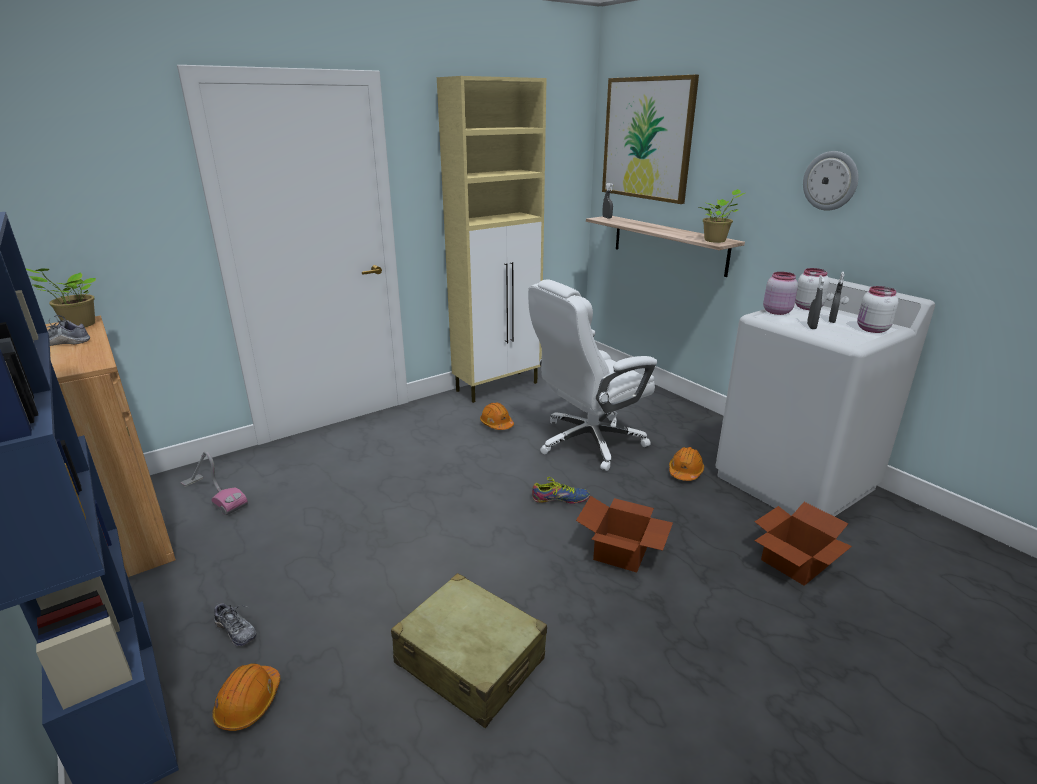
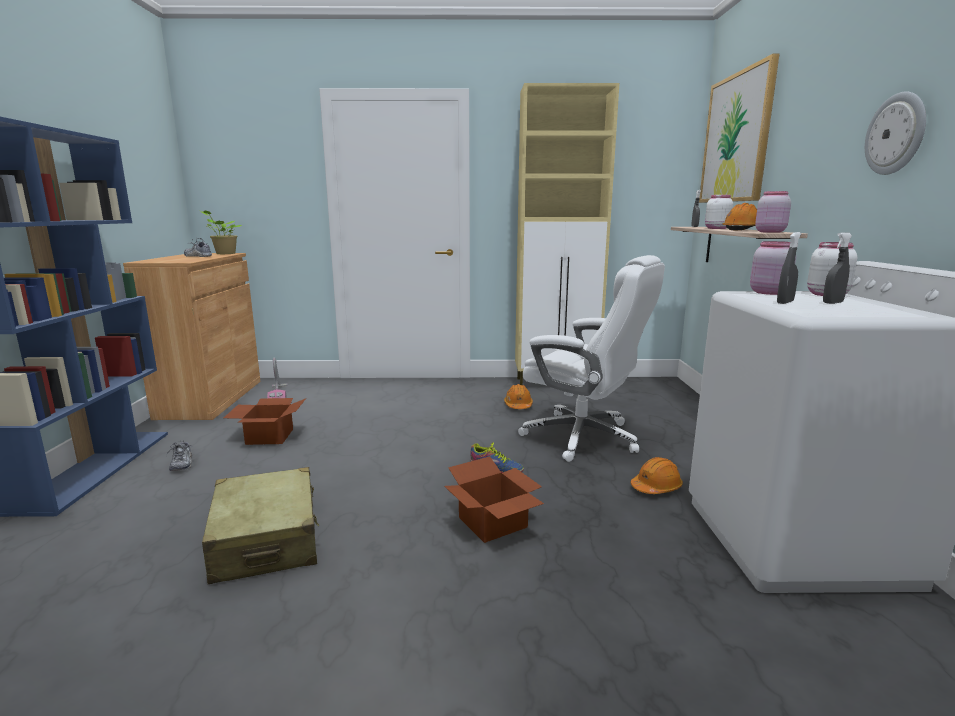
camera: 35 degrees right, 10 degrees down
orange hard hat [212,663,280,731] -> orange hard hat moved to [723,203,757,231]
white office chair [528,279,657,471] -> white office chair turned 150 degrees counterclockwise [518,255,665,462]
potted plant [699,189,745,243] -> pink jar [755,191,791,233]
cardboard box [754,502,852,585] -> cardboard box moved to [224,398,306,445]
white jar [857,286,898,333] -> white jar moved to [705,195,733,229]

